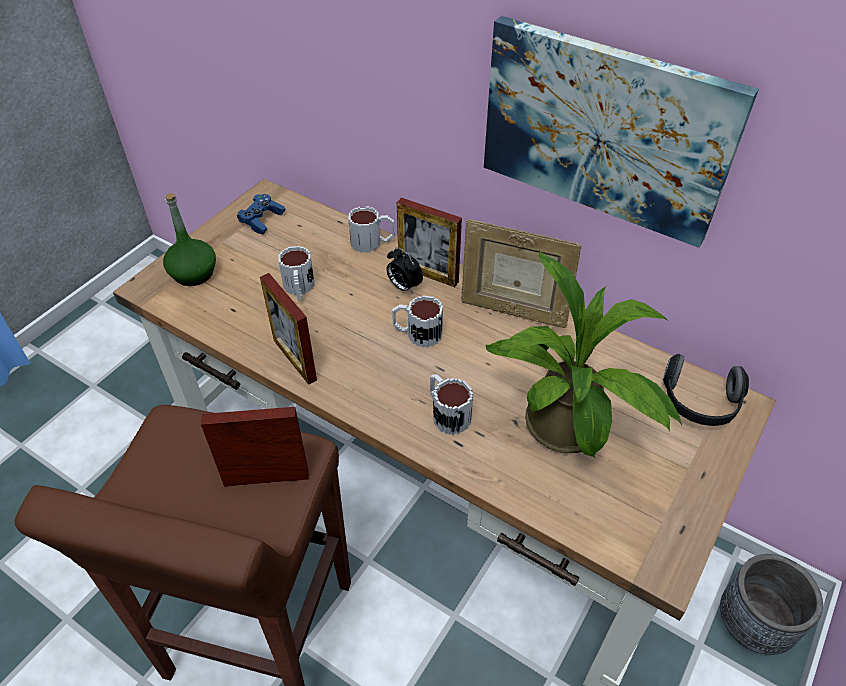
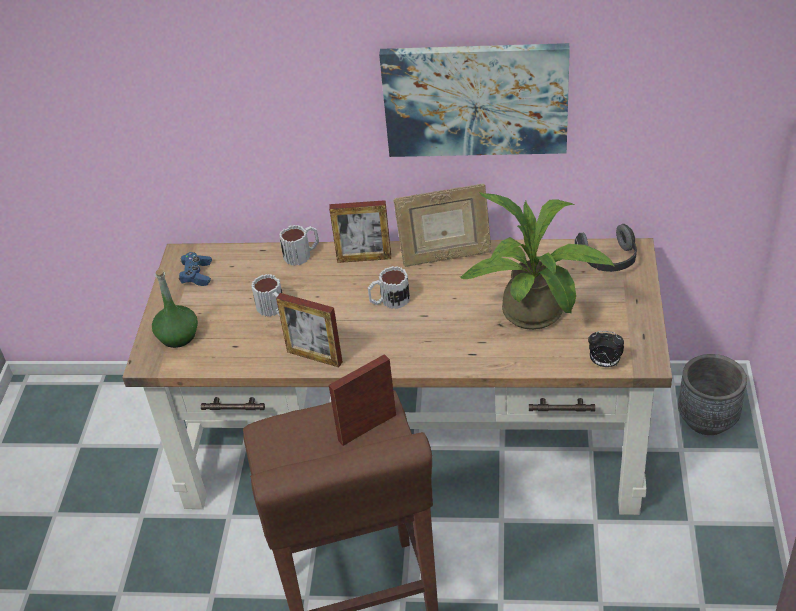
camera: 25 degrees left, 5 degrees down
alarm clock [386,247,423,294] -> alarm clock moved to [588,331,624,367]
mug [430,374,473,435] -> none

